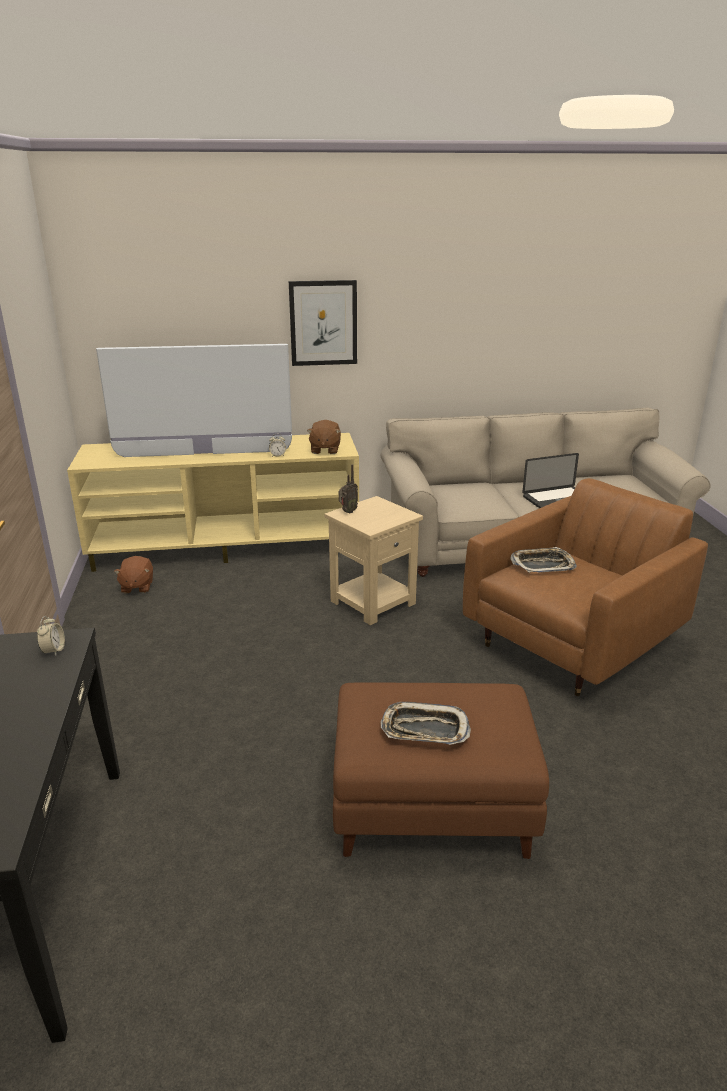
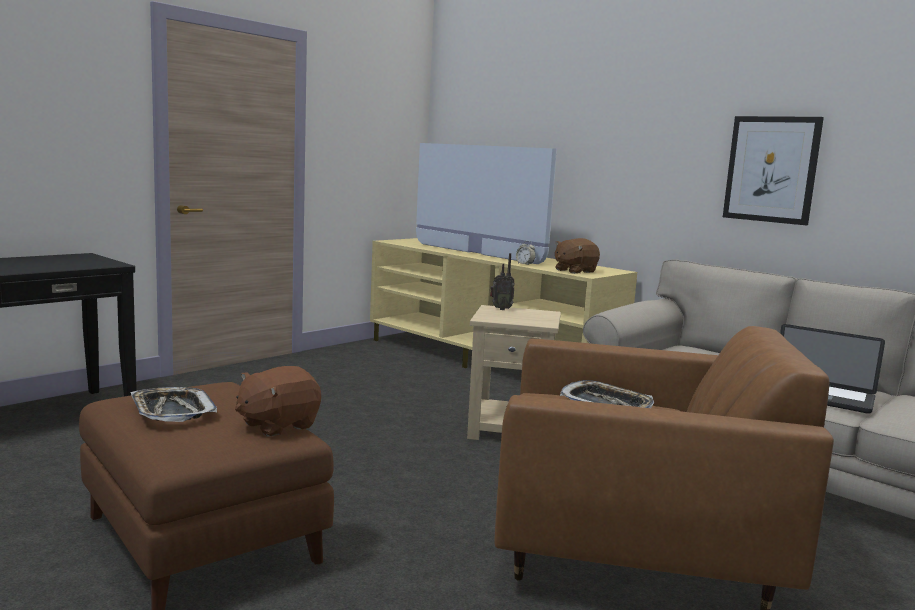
camera: 50 degrees right, 15 degrees down
alarm clock [37,616,65,656] -> none
brown plush toy [114,556,153,593] -> brown plush toy moved to [235,366,321,437]
picture [289,280,357,366] -> picture moved to [723,116,824,225]

